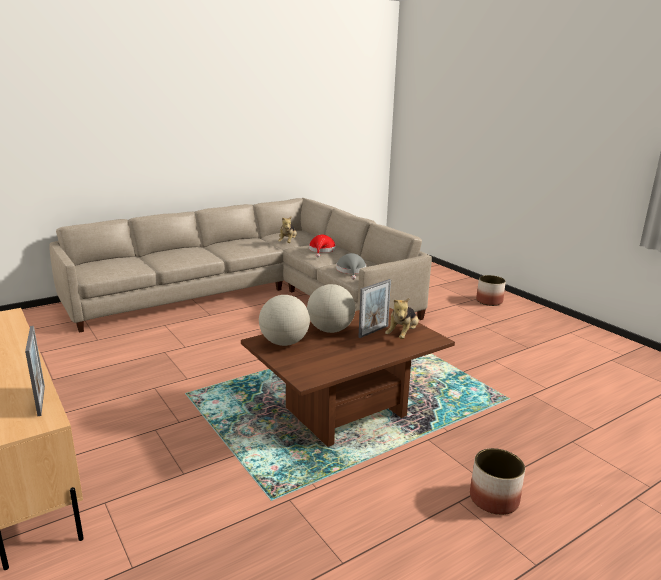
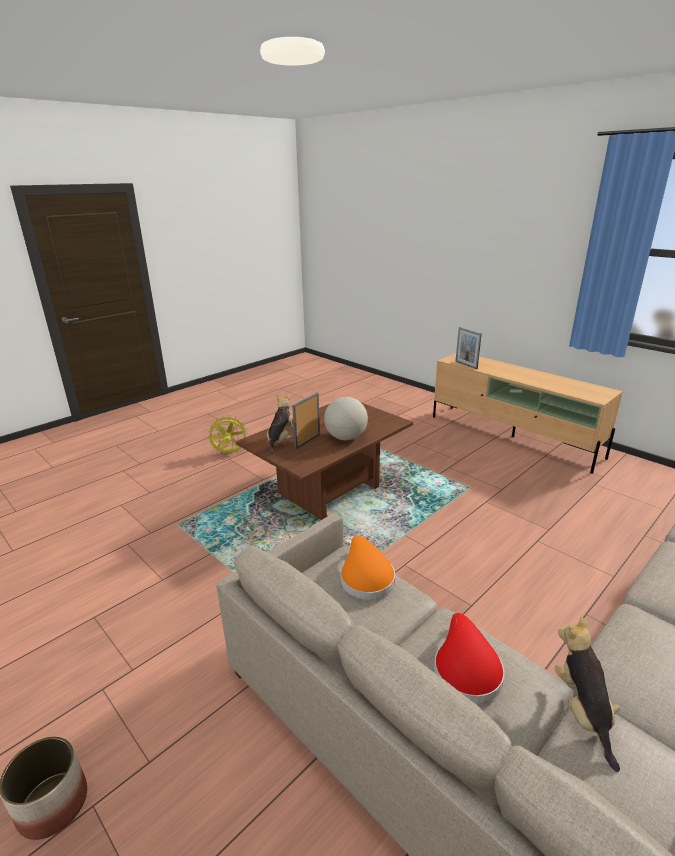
camera: 170 degrees right, 5 degrees up
globe [259,295,310,346] -> none
grey hat [336,253,366,280] -> orange hat [340,536,395,600]
planter [470,448,525,515] -> yellow fan [207,415,249,453]

